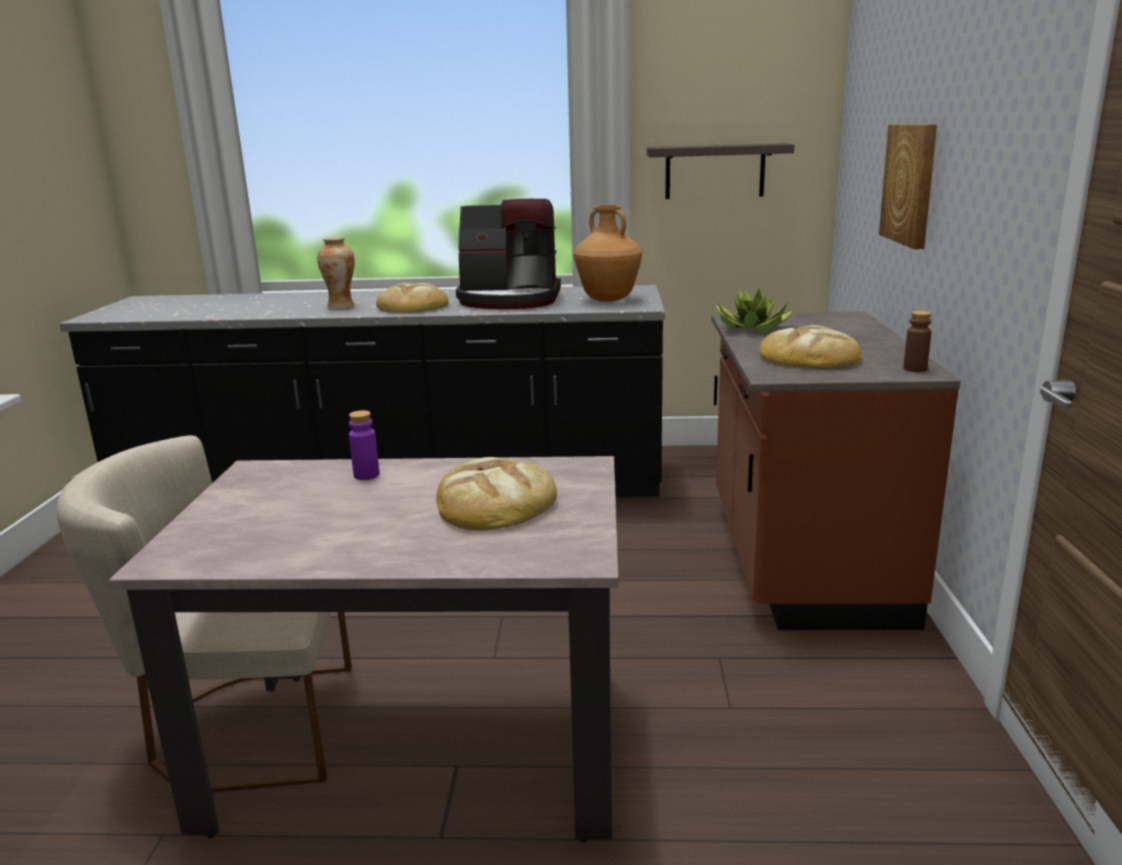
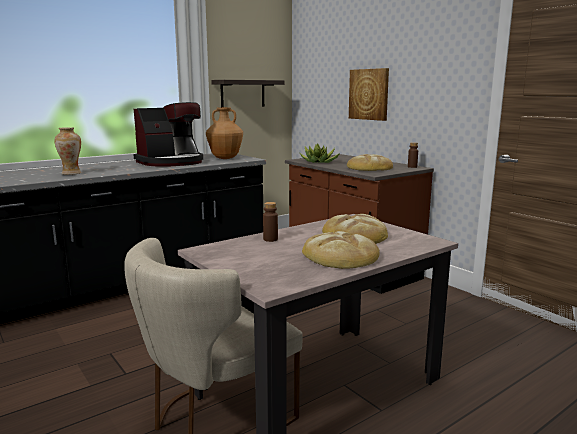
camera: 40 degrees left, 5 degrees down
purple bottle [349,410,380,480] -> brown bottle [263,202,278,242]
bread [376,283,449,313] -> bread moved to [302,231,379,269]

